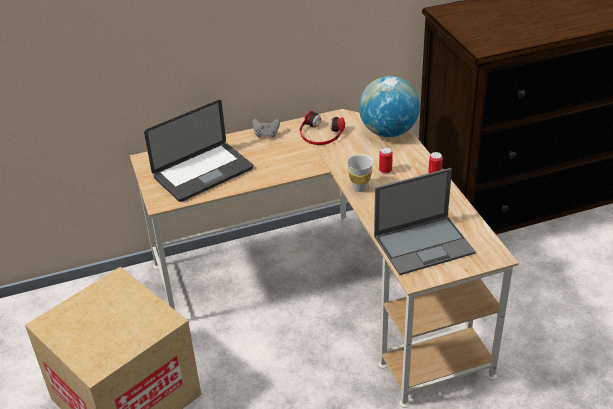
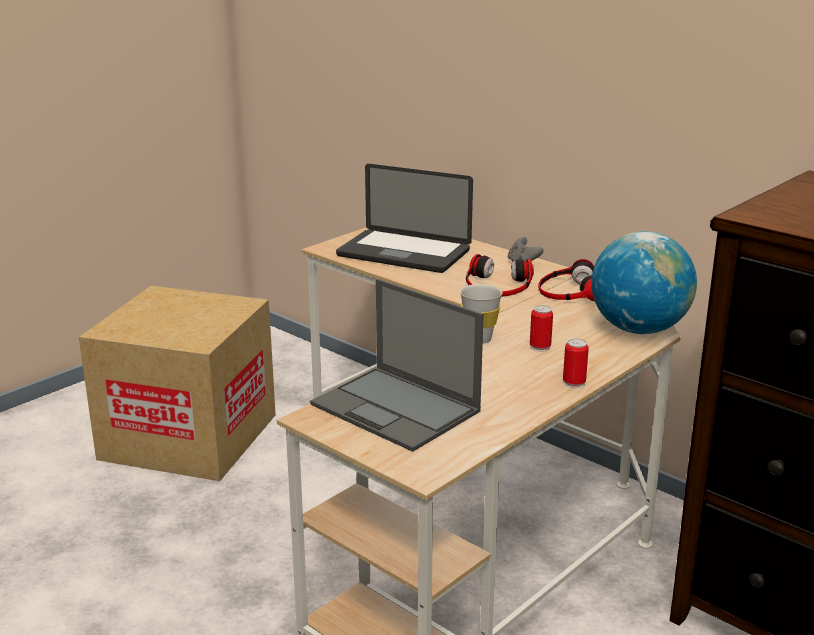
camera: 60 degrees right, 15 degrees down
none -> headphones [466,254,534,297]

